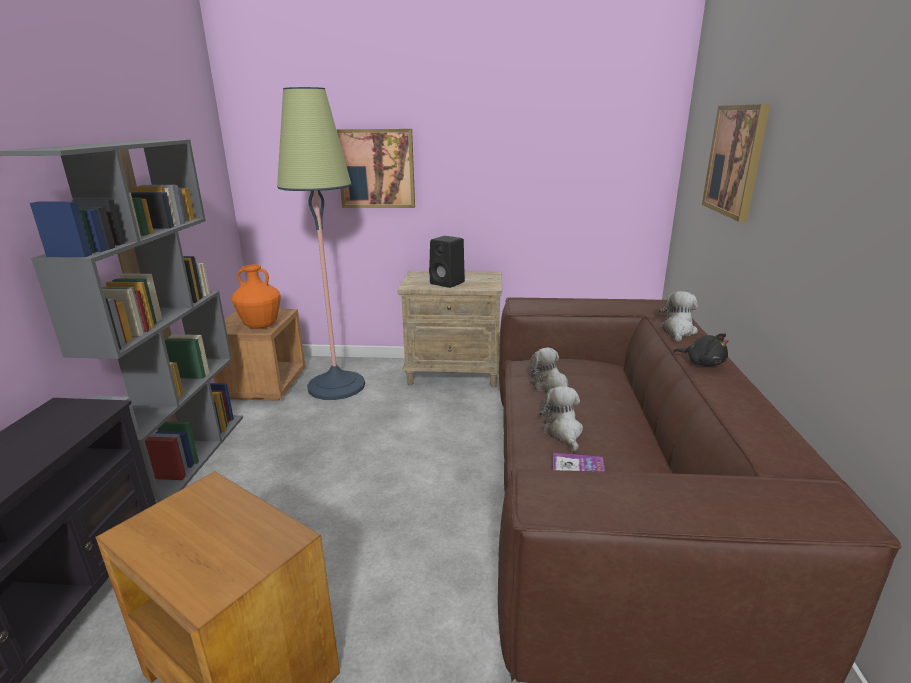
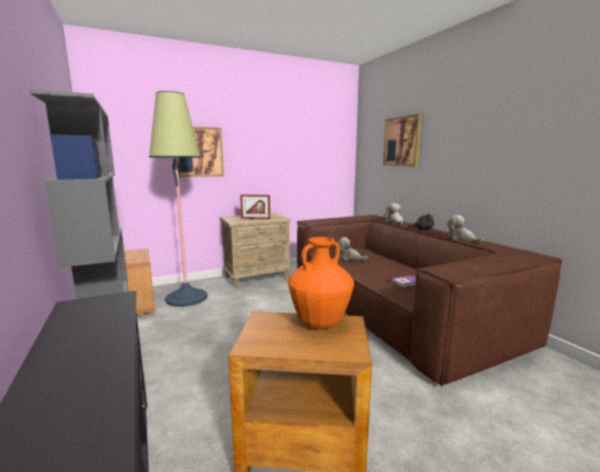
camera: 30 degrees left, 10 degrees down
orange vase [232,264,281,329] -> orange vase moved to [288,237,354,329]
black speaker [429,236,465,288] -> picture frame [240,194,270,219]
plush toy [540,386,583,452] -> plush toy moved to [446,215,484,243]

